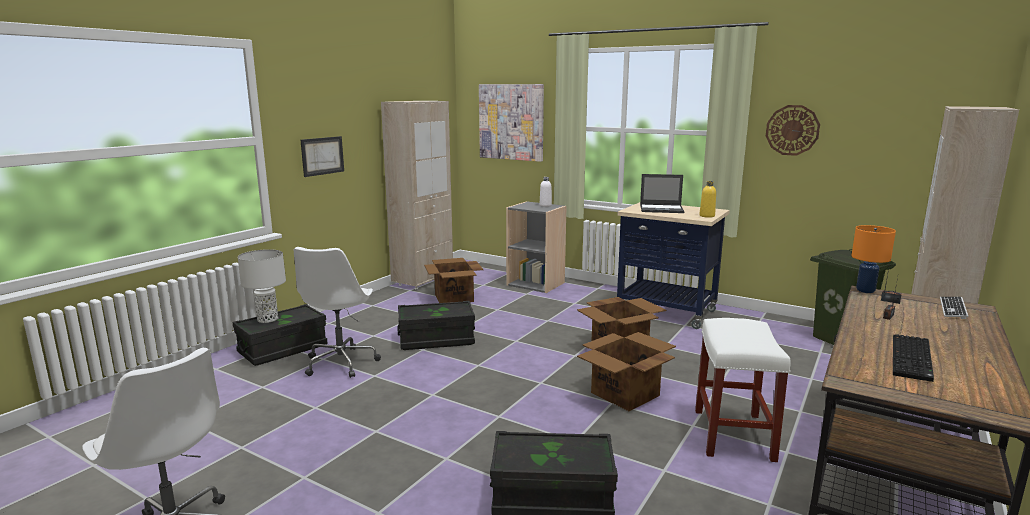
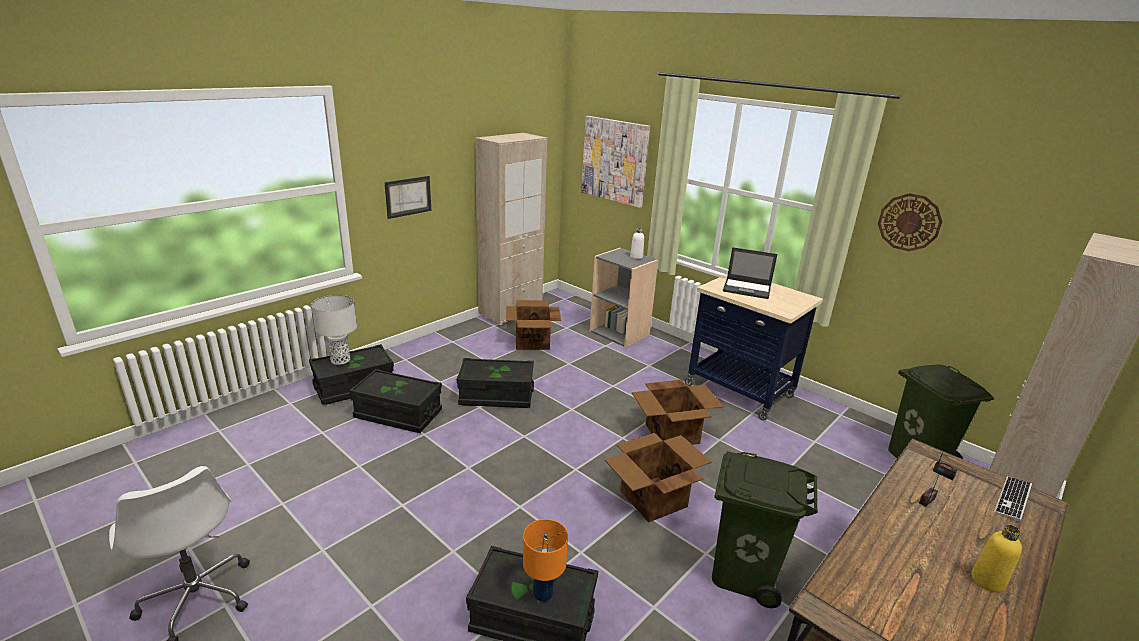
camera: 10 degrees right, 10 degrees up
white office chair [294,247,381,378] -> black storage box [349,369,442,433]
white stool [695,318,791,462] -> green trash can [712,451,818,608]
yellow bottle [699,181,716,218] -> yellow bottle moved to [971,525,1022,593]
orange table lamp [851,225,896,293] -> orange table lamp moved to [523,519,568,602]
keyboard [893,334,934,382] -> none

